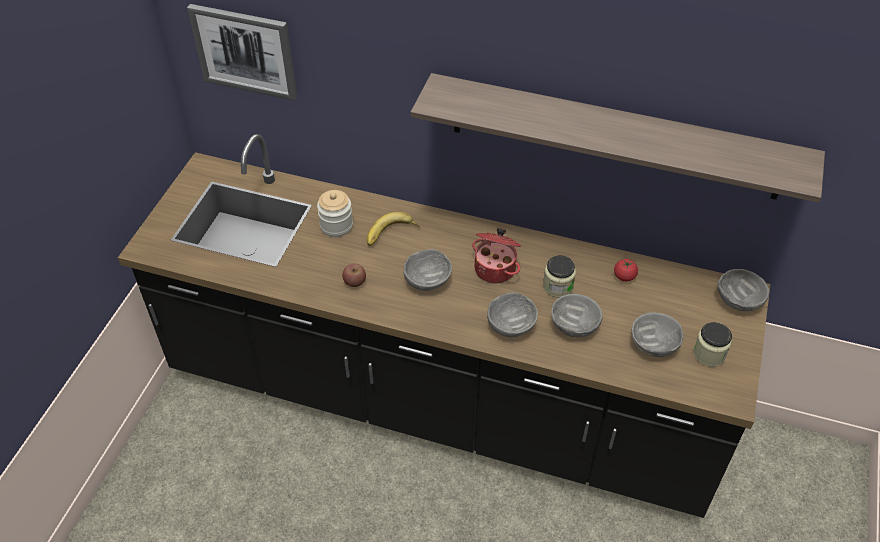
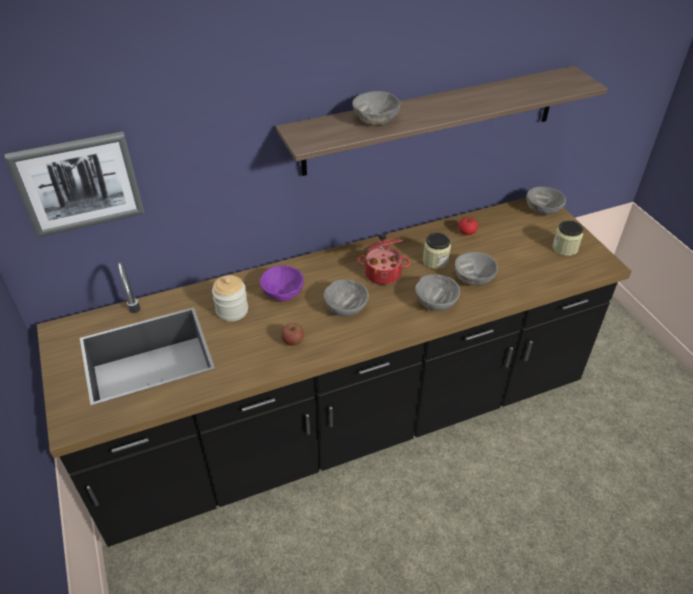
camera: 40 degrees left, 5 degrees down
banana [367,212,420,246] -> purple bowl [260,265,304,301]
grey bowl [632,312,684,357] -> grey bowl moved to [352,91,401,125]

